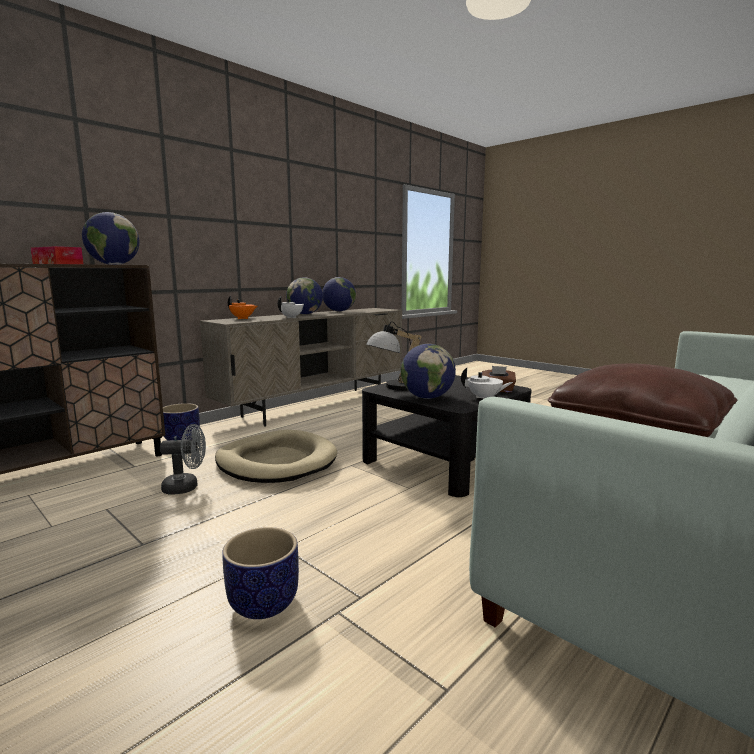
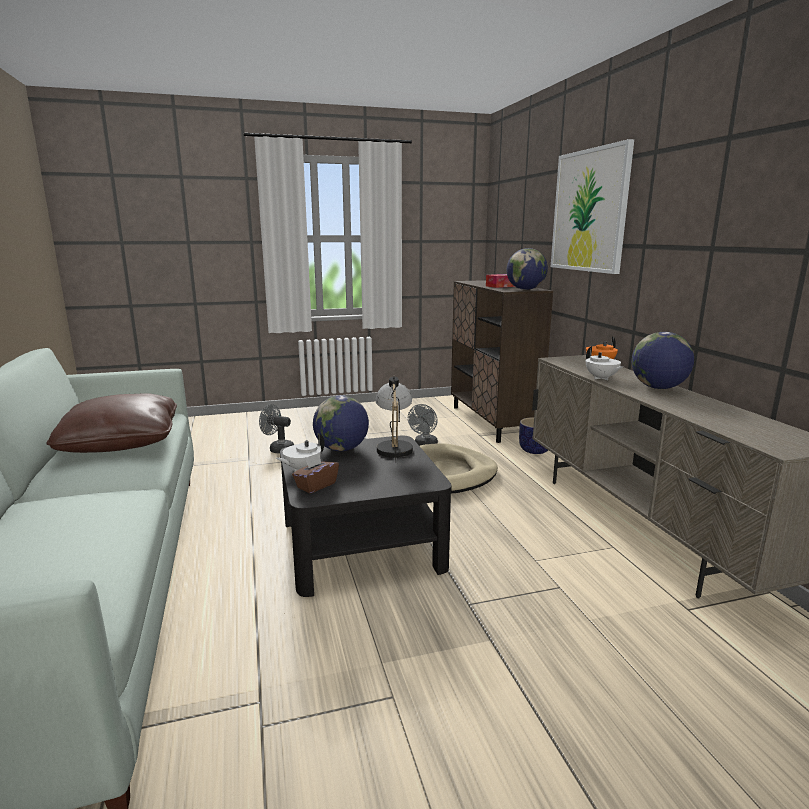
camera: 120 degrees right, 5 degrees up
planter [222,527,299,619] -> grey fan [259,404,294,454]
globe [322,277,356,311] -> none
none -> picture [551,139,634,274]

